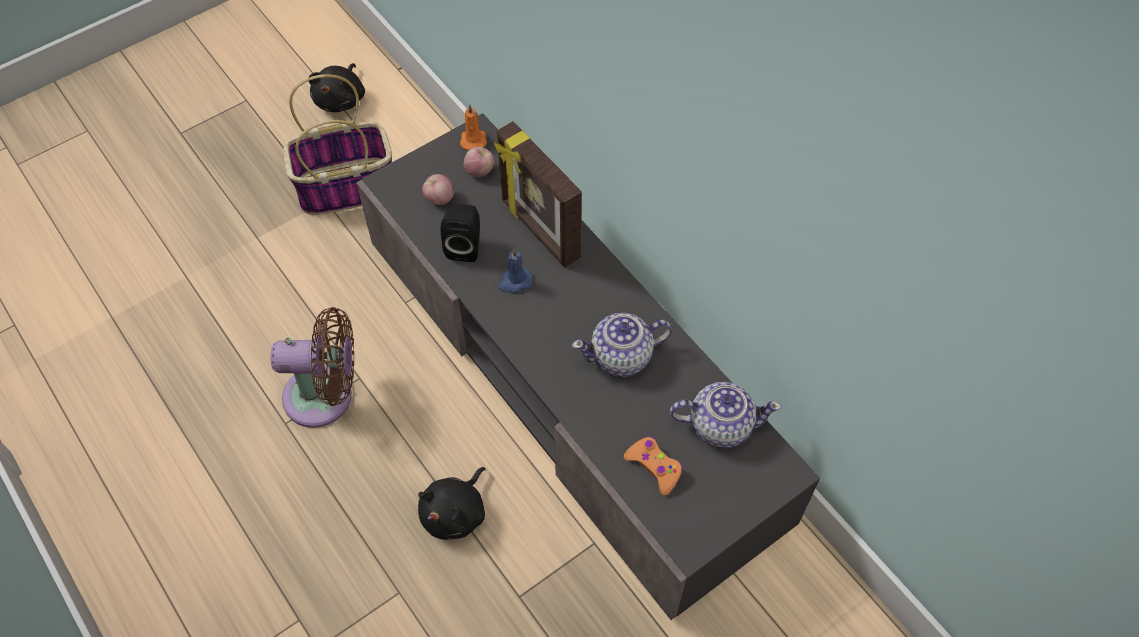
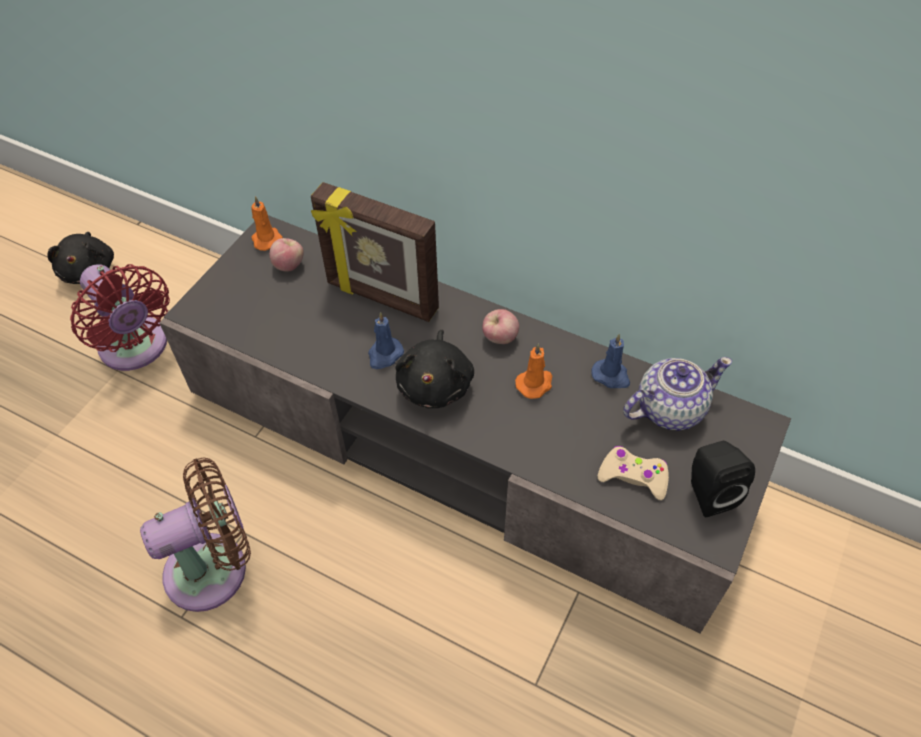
camera: 25 degrees left, 5 degrees down
basket [283,74,392,215] -> red fan [70,264,170,371]
black plush toy [418,467,485,540] -> black plush toy moved to [395,330,474,408]
apple [422,174,454,205] -> apple moved to [482,309,519,344]
black speaker [441,204,480,262] -> black speaker moved to [691,441,755,517]
teapot [572,313,672,377] -> orange candle [515,343,552,399]
orange game controller [624,436,683,496] -> beige game controller [598,446,669,500]
none -> blue candle [591,334,630,388]

